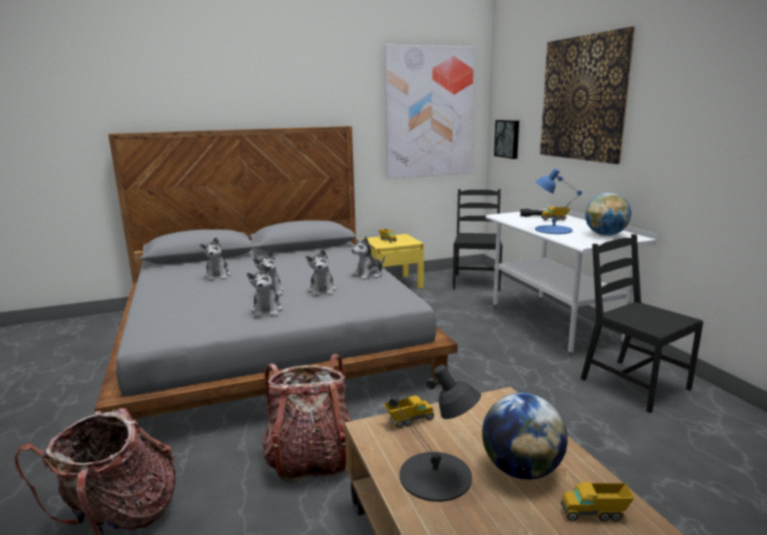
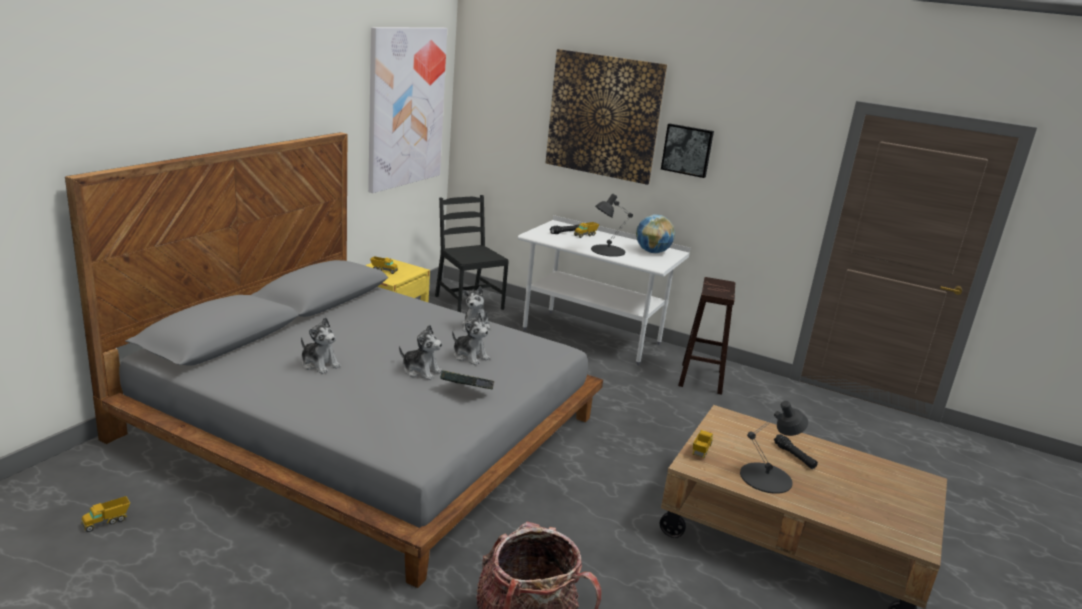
camera: 45 degrees left, 5 degrees up
plush toy [247,265,283,318] -> book [440,370,495,389]
backpack [262,354,351,483] -> none
globe [482,393,568,480] -> black flashlight [774,434,818,469]
picture [494,120,519,159] -> picture moved to [661,123,714,178]
blue table lamp [535,168,582,234] -> black table lamp [591,194,633,257]
toy truck [560,482,634,521] -> toy truck moved to [81,496,130,532]
black chair [581,234,703,413] -> brown stool [678,277,735,395]

